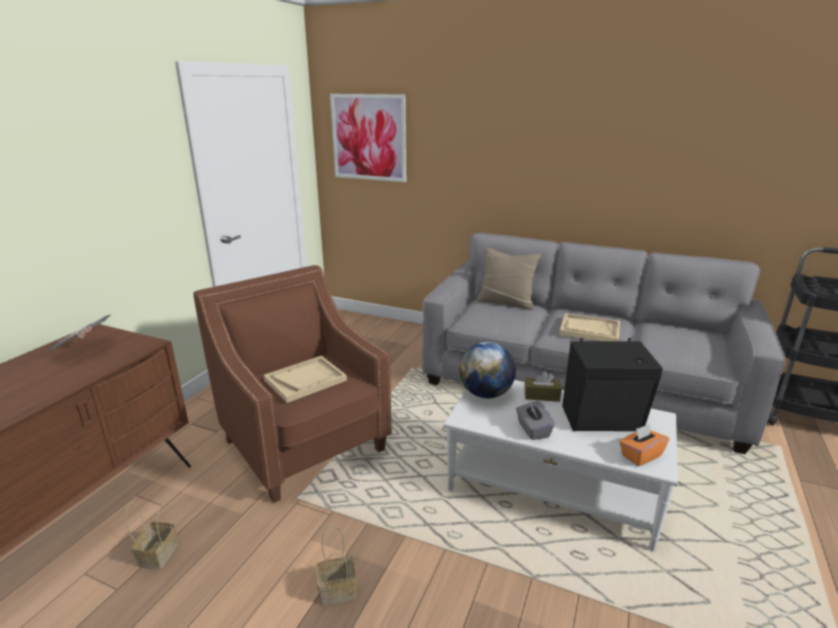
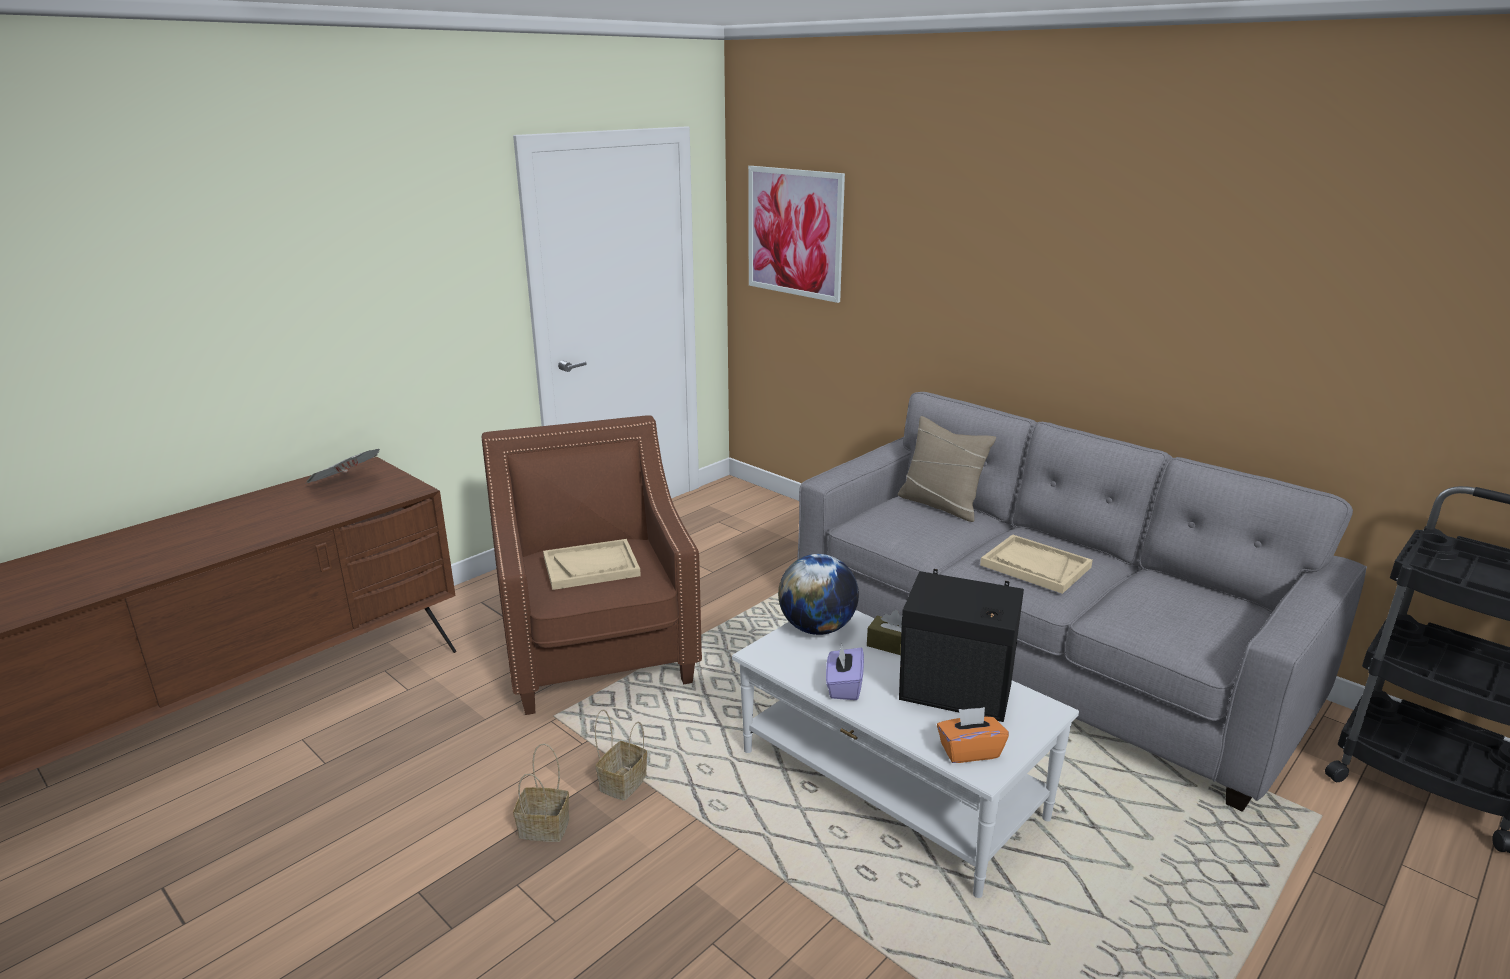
camera: 20 degrees right, 0 degrees up
basket [125,502,178,569] -> basket moved to [595,709,647,801]
grey tissue box [516,401,555,440] -> purple tissue box [826,643,864,700]

